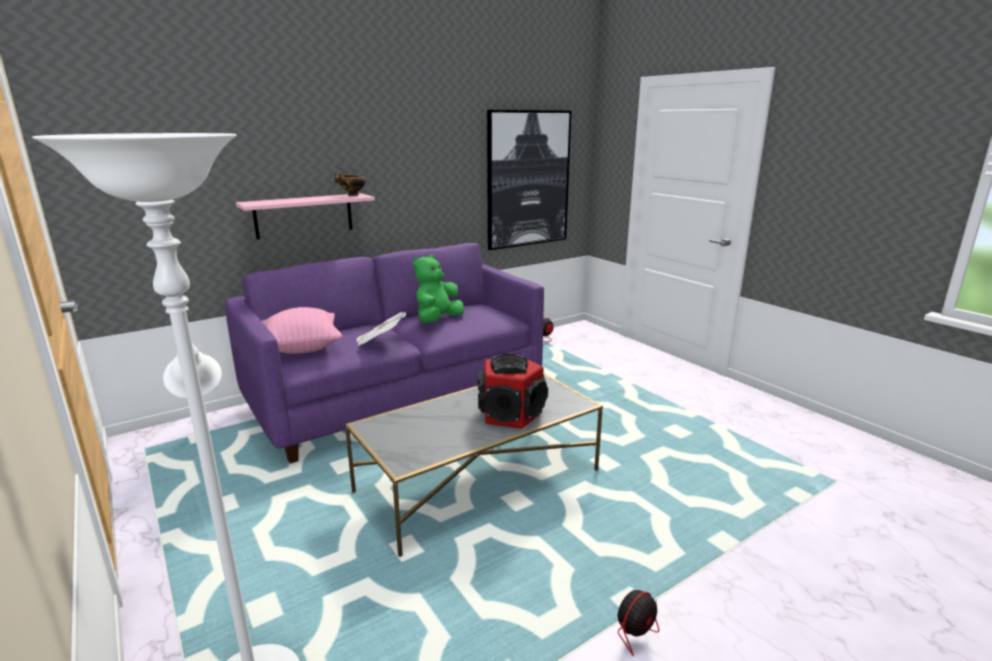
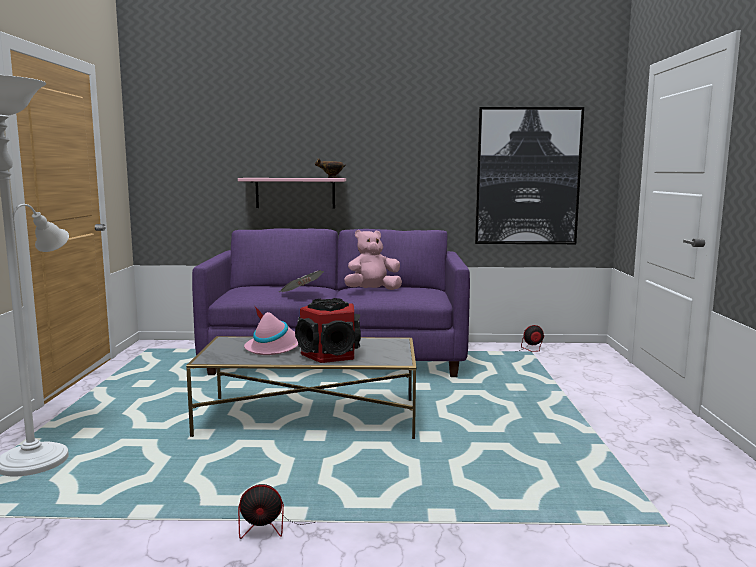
camera: 35 degrees right, 10 degrees down
pink pillow [262,307,342,354] -> none
green plush toy [413,255,464,323] -> pink plush toy [344,230,402,290]
none -> pink hat [244,307,298,355]

